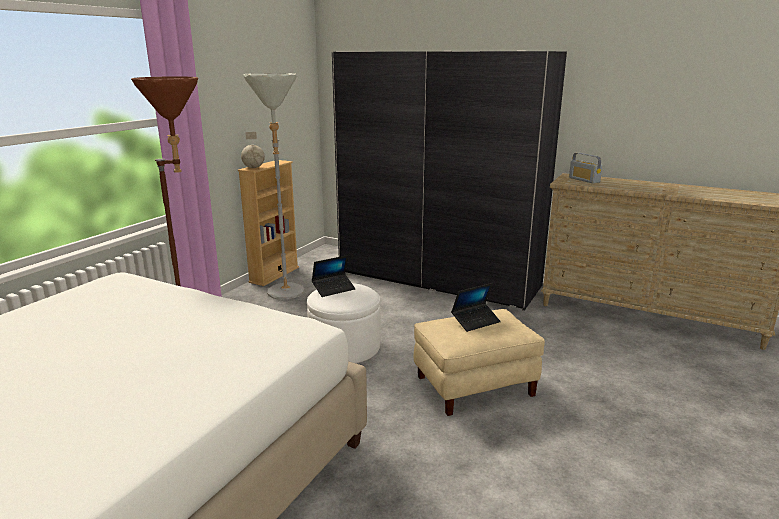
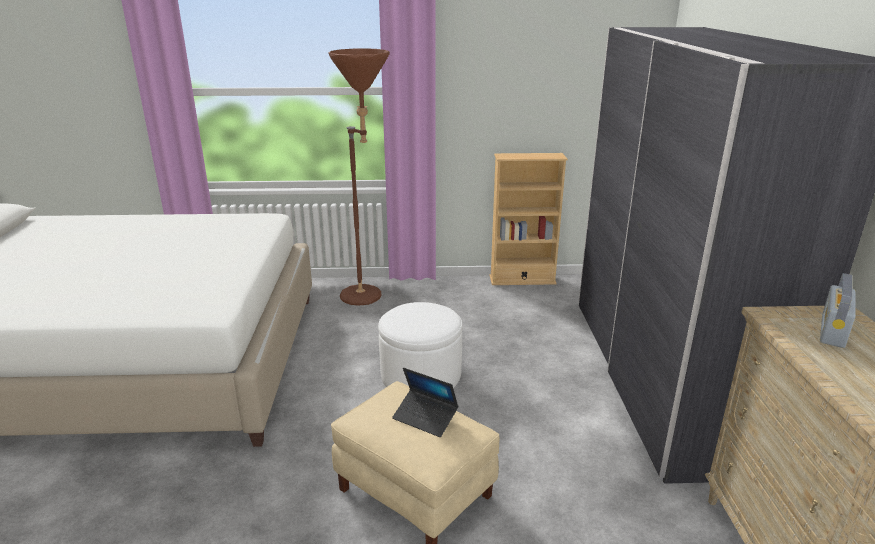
camera: 60 degrees right, 5 degrees up
globe [241,132,265,168] -> none
grey floor lamp [243,73,305,299] -> none
laptop [312,255,355,297] -> none

